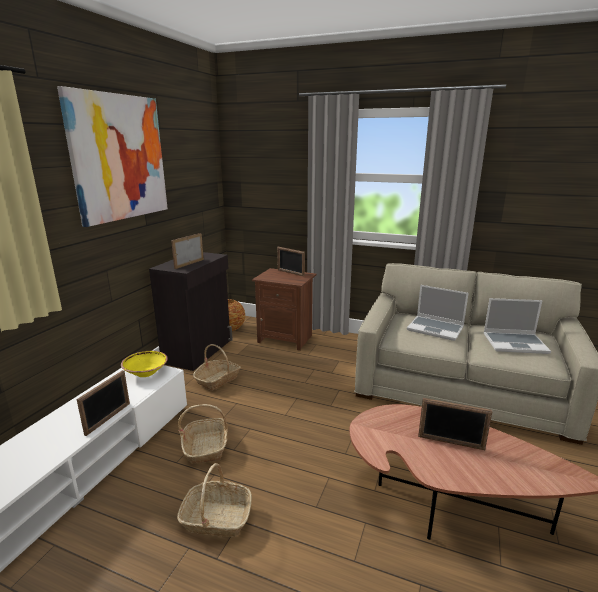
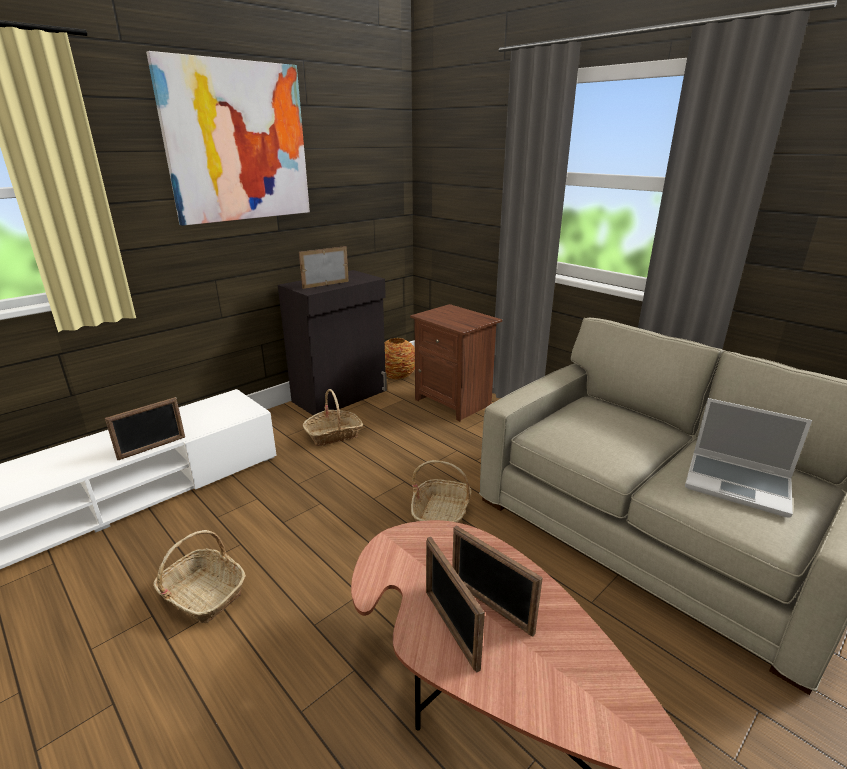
camera: 25 degrees right, 5 degrees up
yellow bowl [121,351,168,377] -> none
basket [178,404,228,464] -> basket moved to [411,460,472,523]
picture frame [277,247,305,276] -> picture frame moved to [426,537,485,673]
laptop [407,285,469,341] -> none

